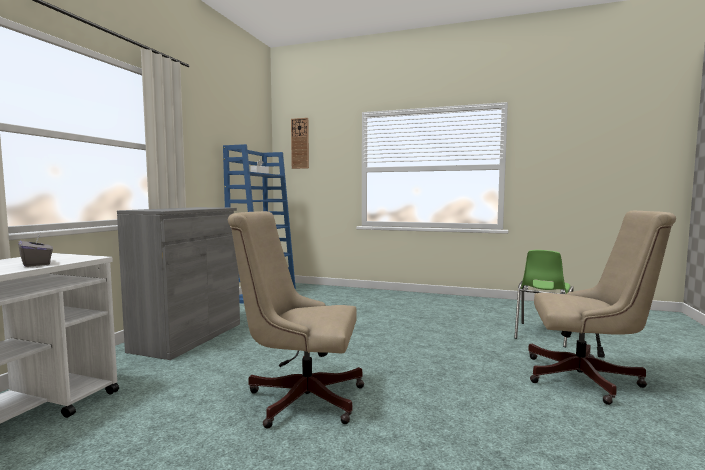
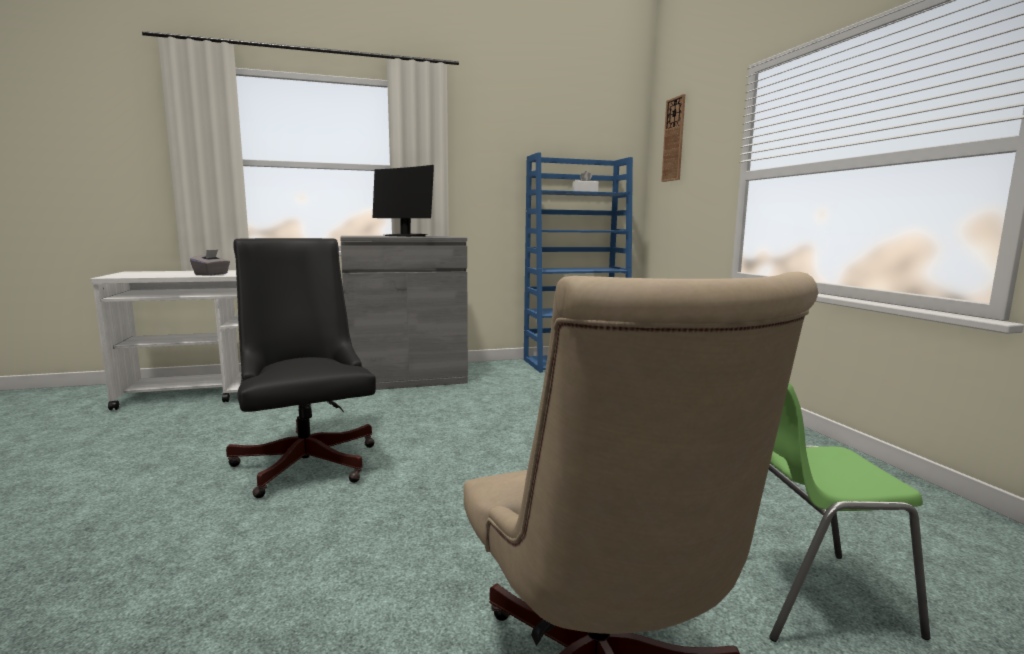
camera: 55 degrees right, 5 degrees up
beige office chair [228,211,364,429] -> black office chair [226,238,376,498]
none -> monitor [373,165,434,237]

